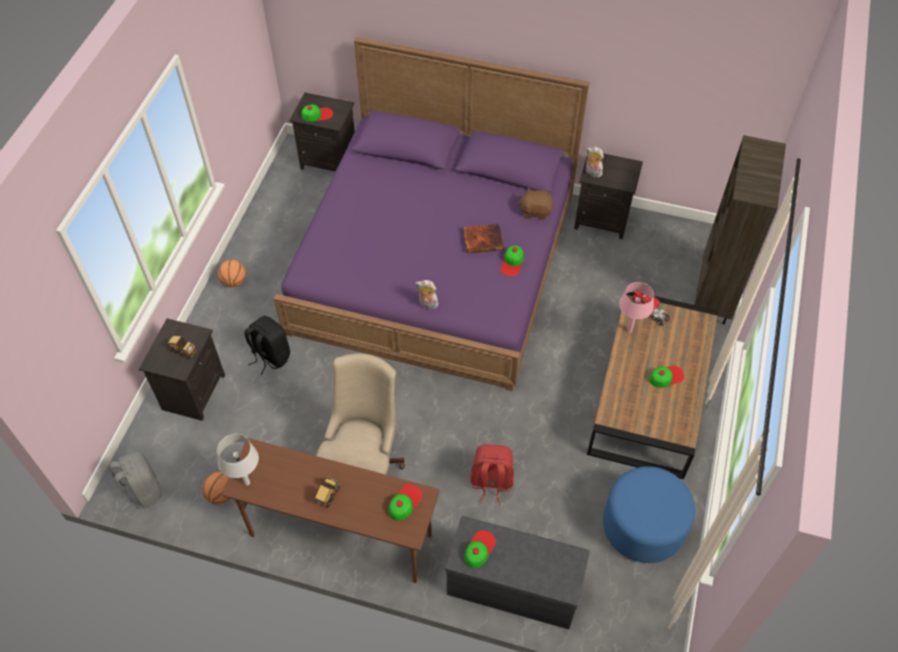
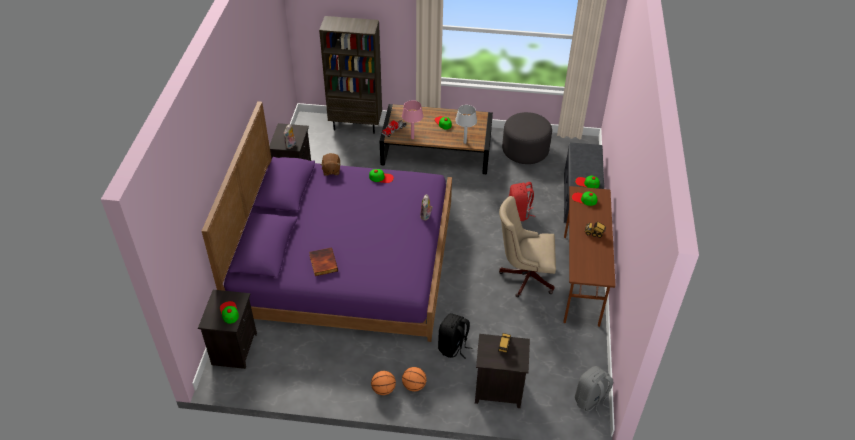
camera: 100 degrees left, 10 degrees down
basketball [202,472,230,504] -> basketball moved to [402,367,427,392]
grey table lamp [217,434,259,486] -> grey table lamp moved to [455,105,477,144]
book [463,224,504,253] -> book moved to [309,248,338,276]
blue ottoman [603,466,695,563] -> grey ottoman [502,112,552,164]

